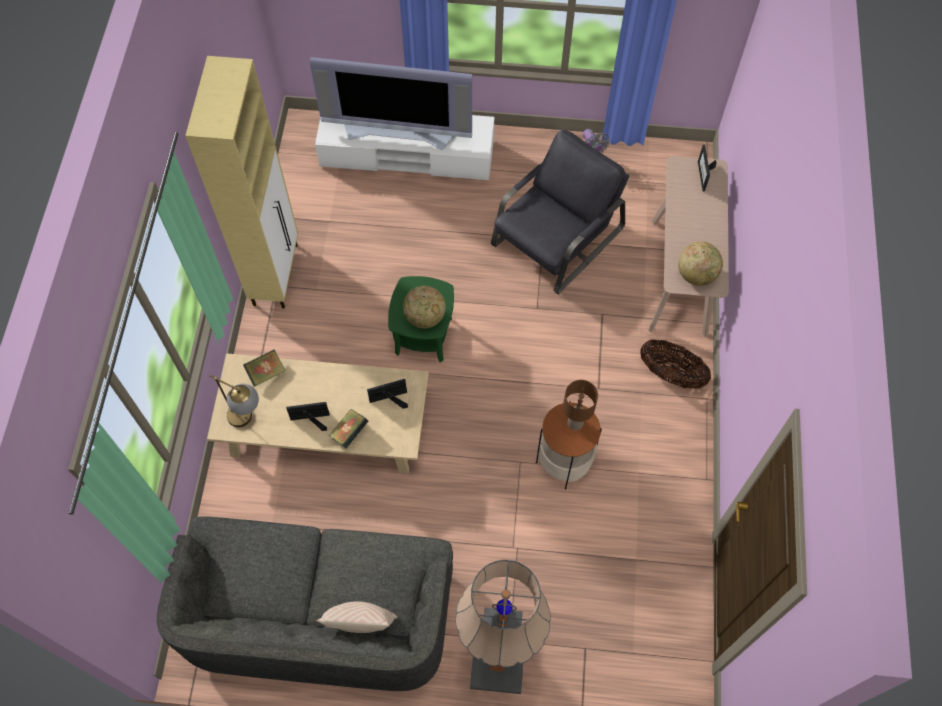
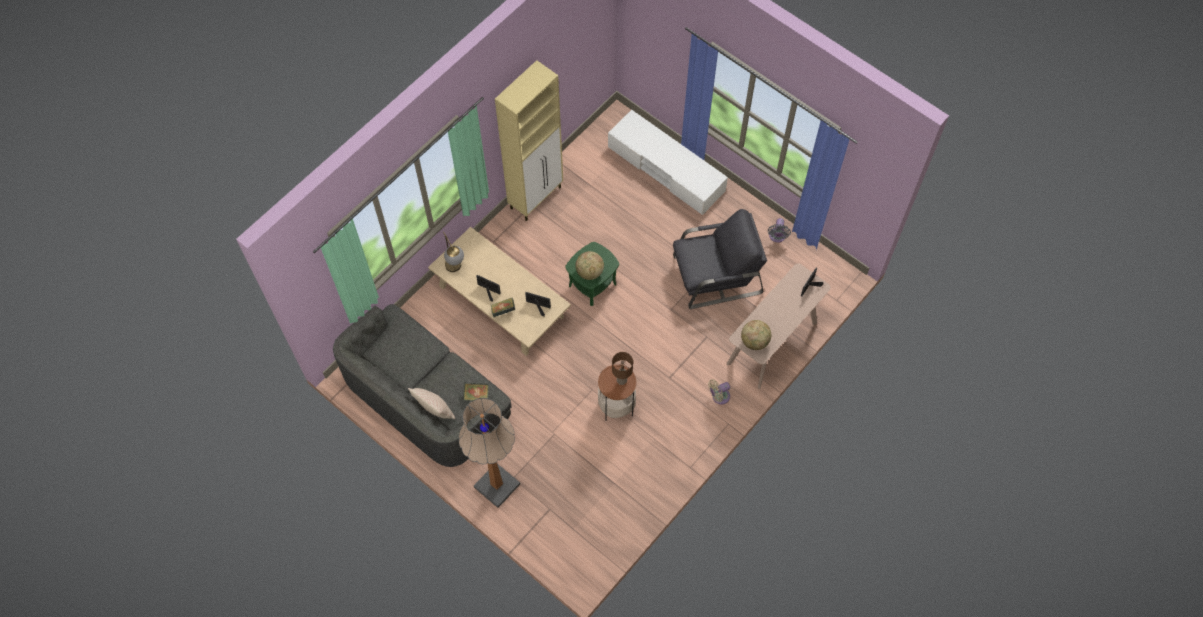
camera: 35 degrees right, 0 degrees up
book [243,349,286,387] -> book moved to [463,383,489,401]
television [310,57,472,150] -> none
basket [640,339,711,389] -> beige fan [708,379,730,404]

